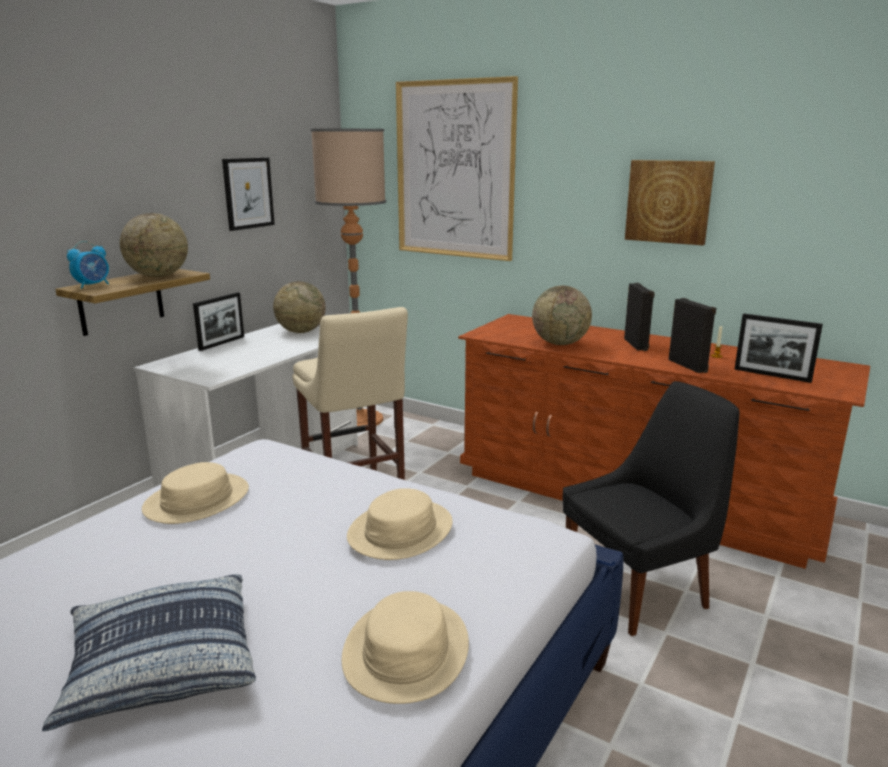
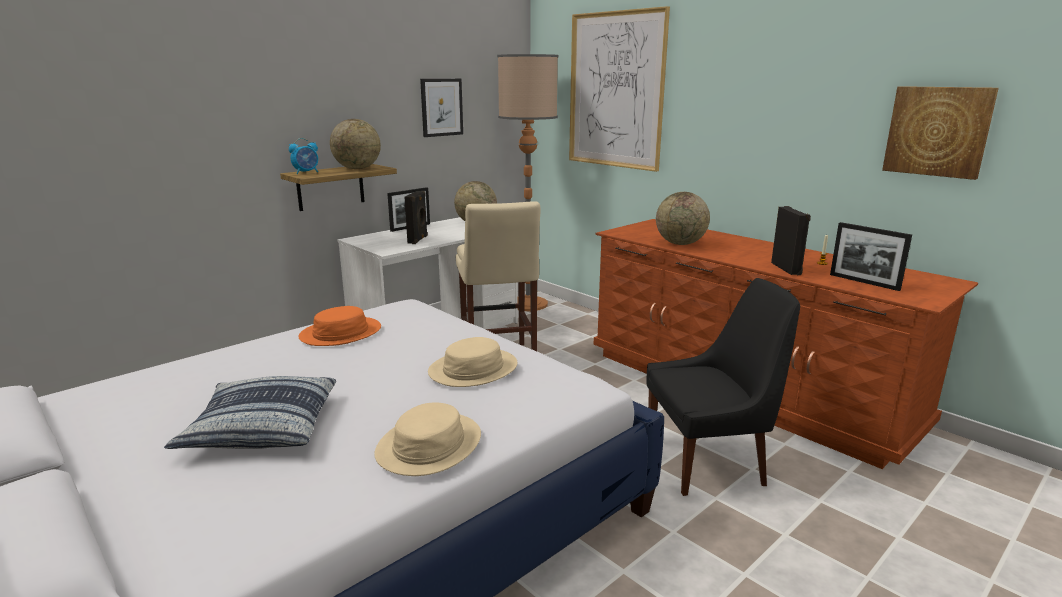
camera: 15 degrees right, 0 degrees up
beige hat [142,462,249,524] -> orange hat [298,306,381,346]
black speaker [624,283,655,351] -> black speaker moved to [404,191,428,244]
picture [625,160,715,245] -> picture moved to [882,86,999,180]

